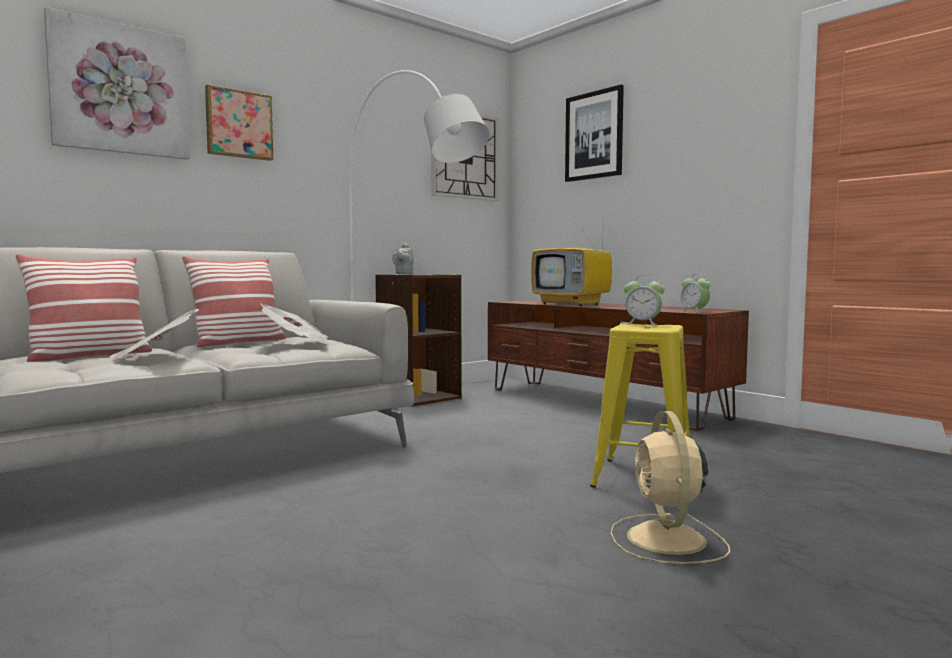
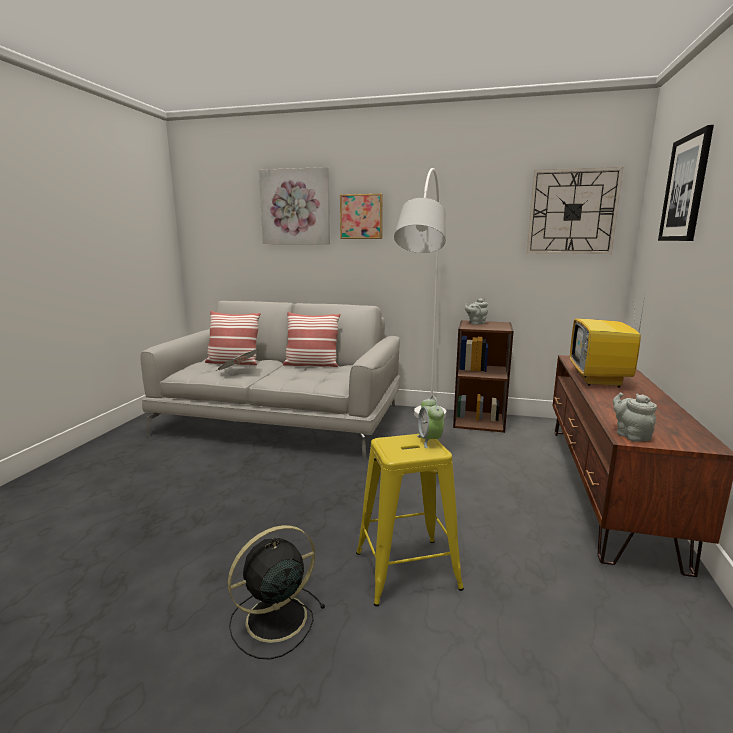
camera: 55 degrees right, 10 degrees up
newspaper [260,304,329,345] -> none
beige fan [611,411,730,564] -> black fan [228,525,326,659]
alarm clock [681,274,710,313] -> grey teapot [613,393,657,442]

